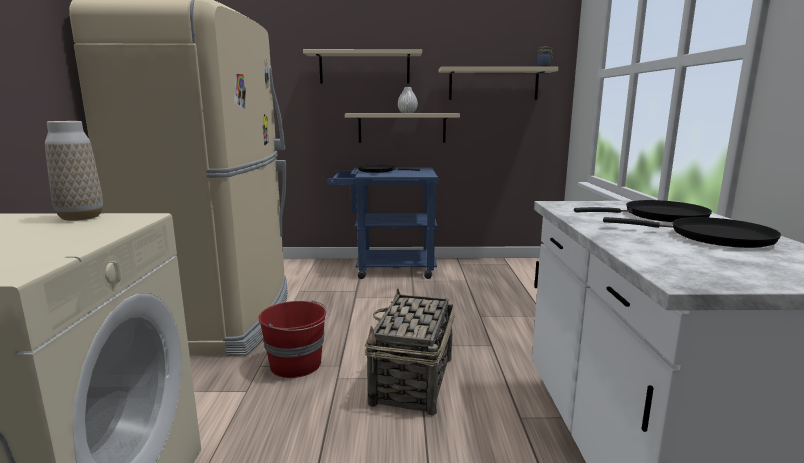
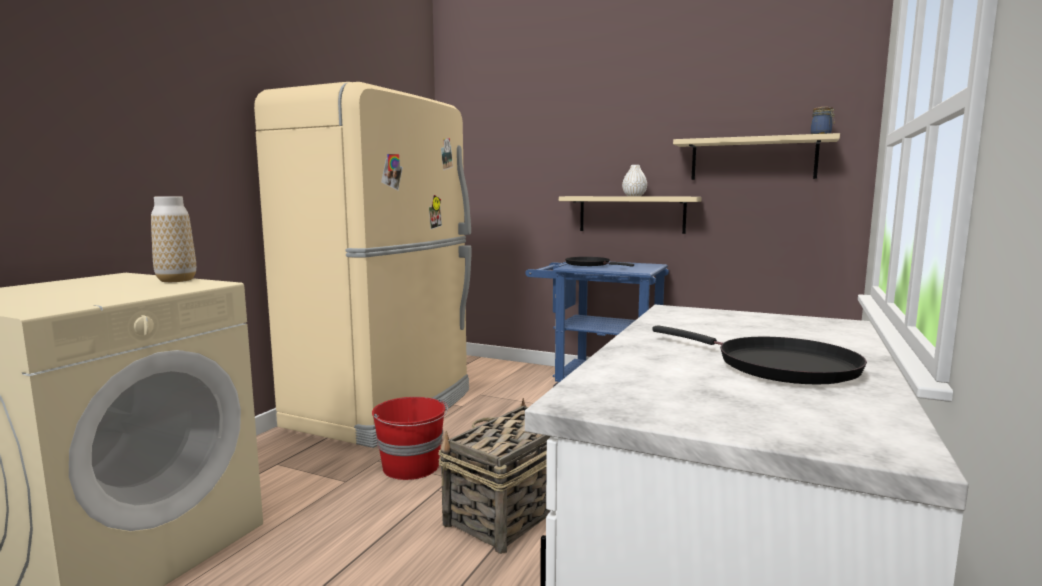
camera: 25 degrees right, 5 degrees down
beige shelf [303,49,422,84] -> none
black frying pan [574,200,712,222] -> none

